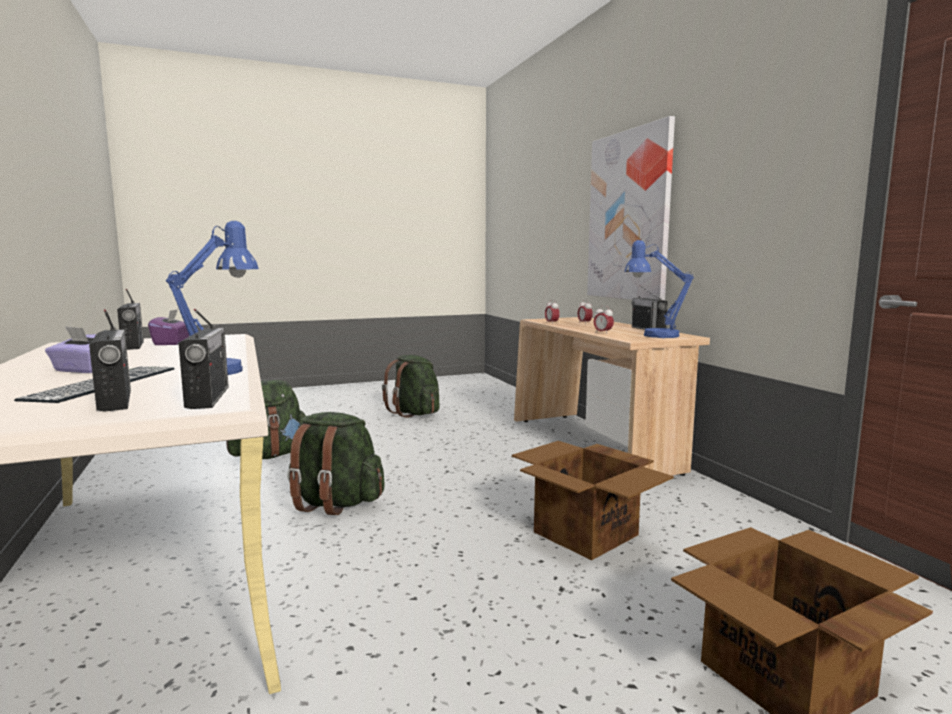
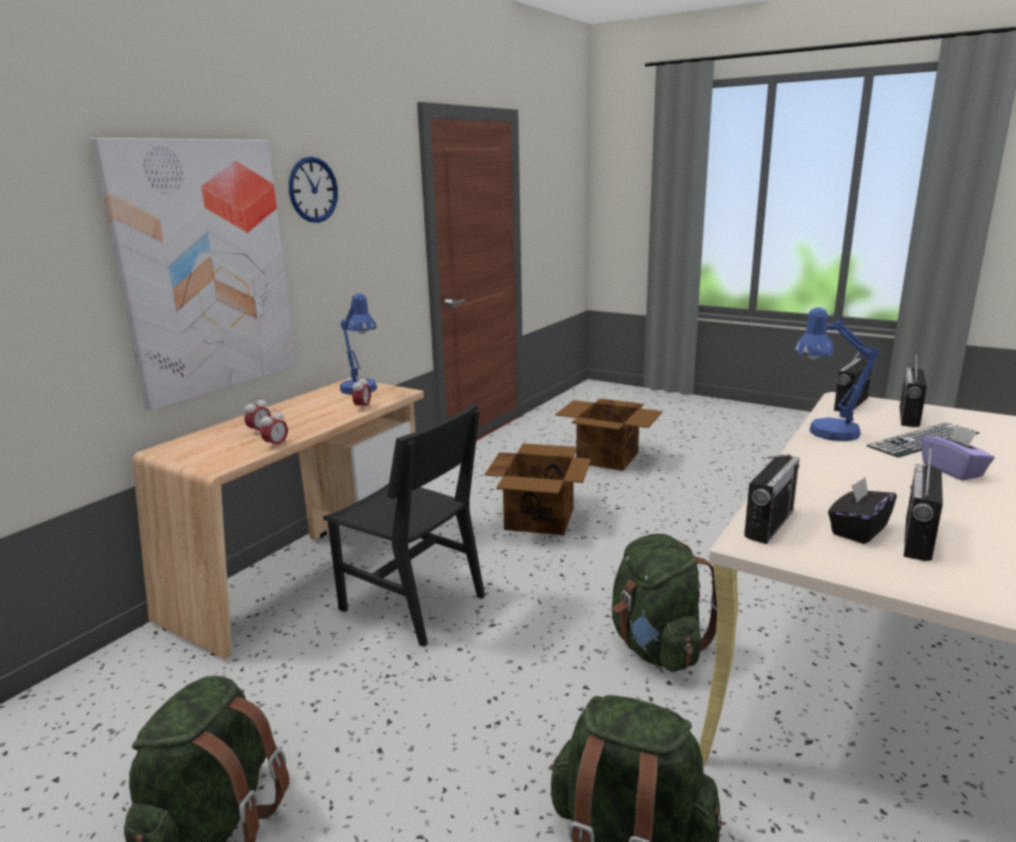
camera: 125 degrees left, 10 degrees up
purple tissue box [148,309,189,345] -> black tissue box [828,477,897,544]
radio [631,285,668,330] -> radio moved to [744,454,800,544]
none -> wall clock [289,157,338,223]
none -> black chair [323,403,485,647]

